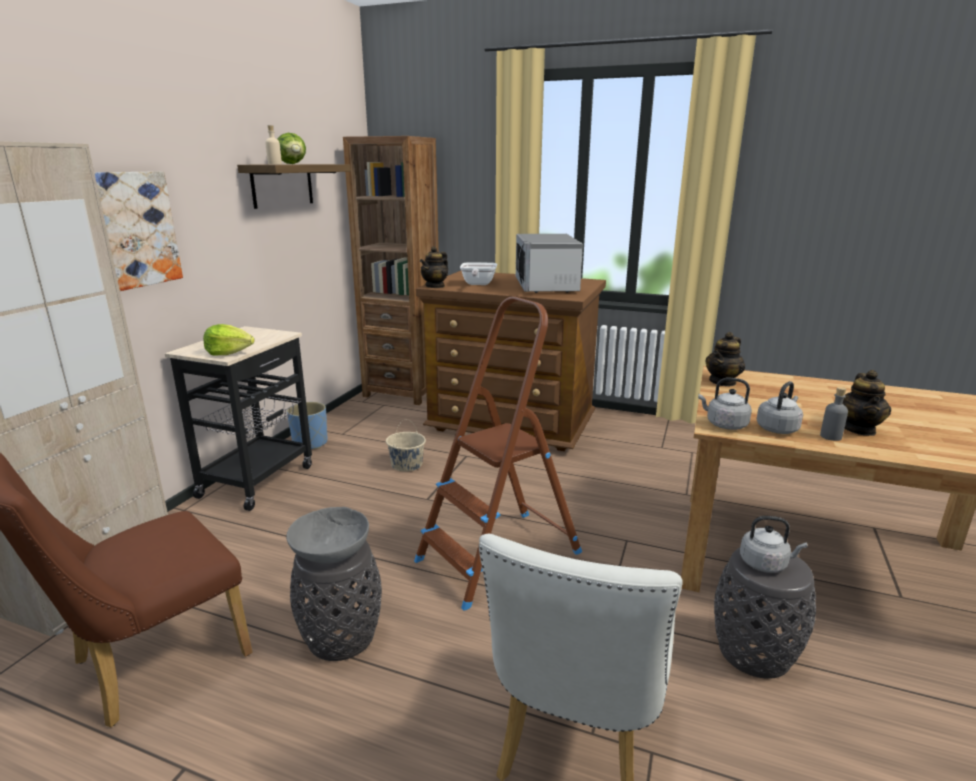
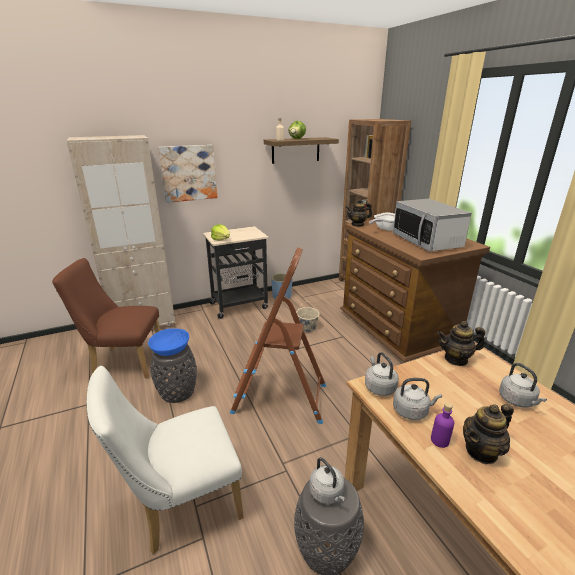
camera: 45 degrees right, 5 degrees up
grey bowl [286,507,369,564] -> blue bowl [148,328,189,356]
microwave [516,234,583,293] -> microwave turned 60 degrees counterclockwise [393,199,472,252]
grey bottle [820,387,848,441] -> purple bottle [431,402,454,448]
none -> grey kettle [499,363,547,407]

